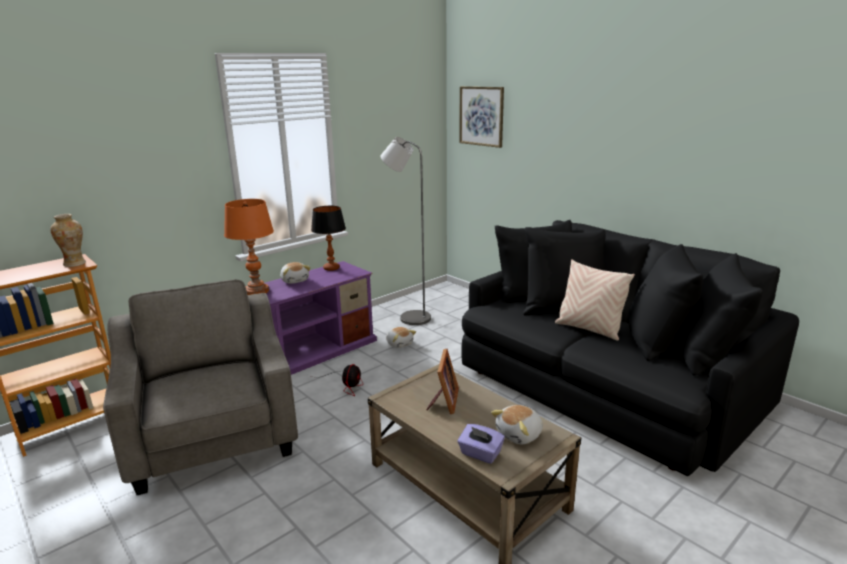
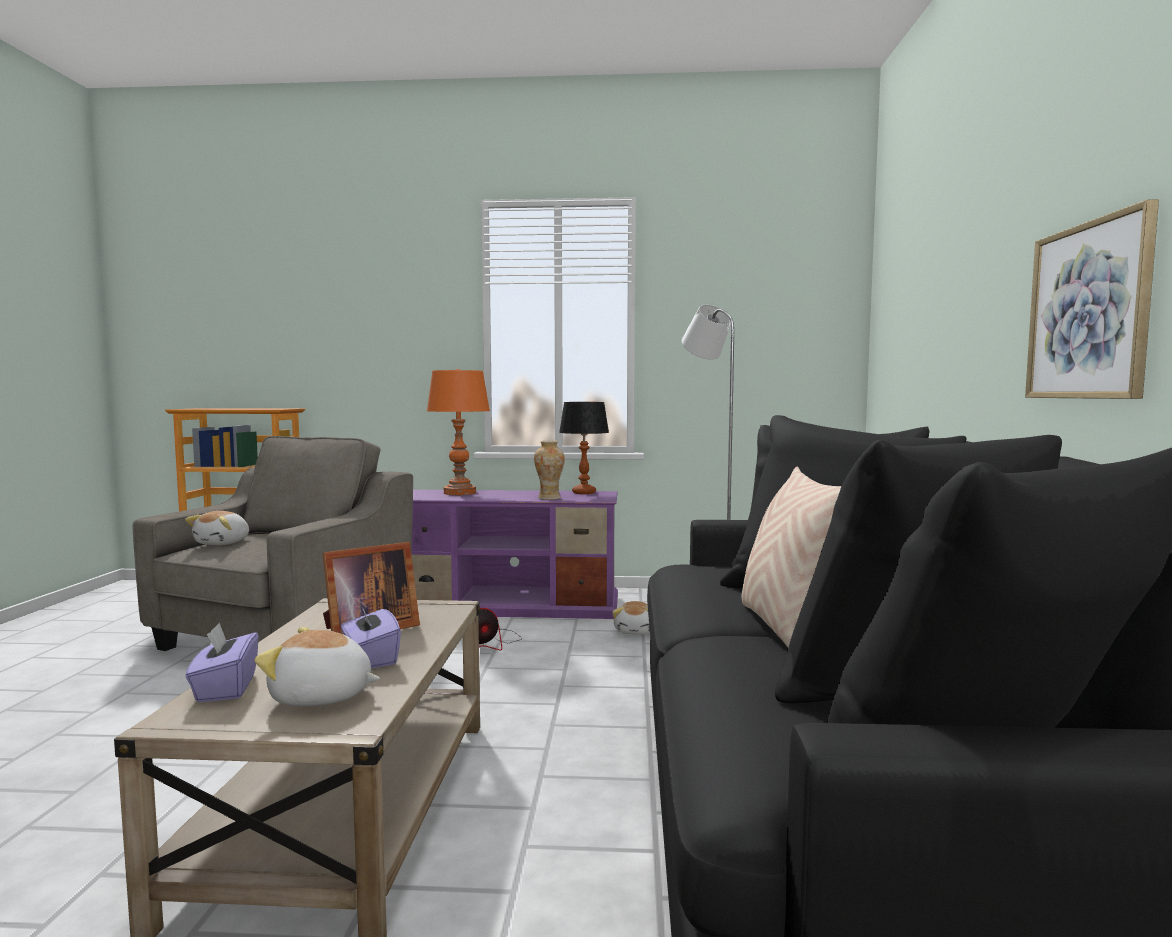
camera: 45 degrees right, 15 degrees down
vase [50,214,86,267] -> vase moved to [534,441,565,500]
plush toy [280,262,311,284] -> plush toy moved to [185,511,249,545]
picture [459,86,504,148] -> picture moved to [1025,199,1159,399]
none -> purple tissue box [341,601,401,669]

